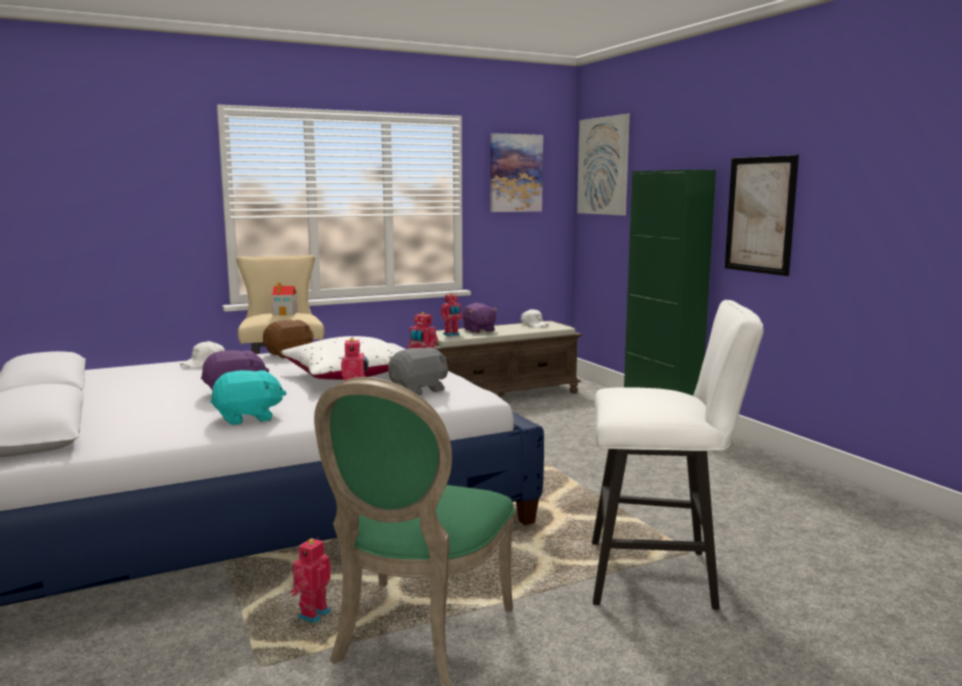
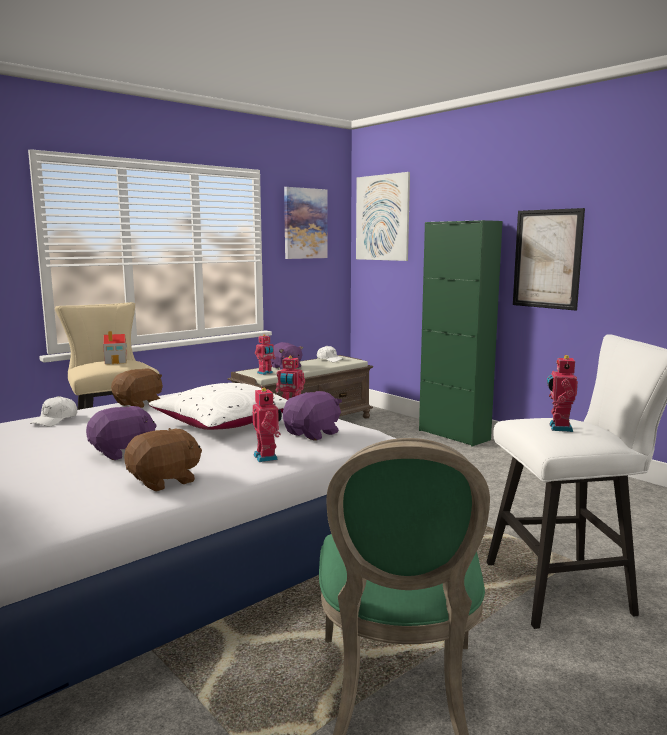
camera: 15 degrees left, 0 degrees up
turquoise plush toy [210,370,286,425] -> brown plush toy [124,428,202,492]
toy robot [290,536,332,623] -> toy robot moved to [547,355,578,432]
grey plush toy [388,348,448,395] -> purple plush toy [283,391,342,440]

